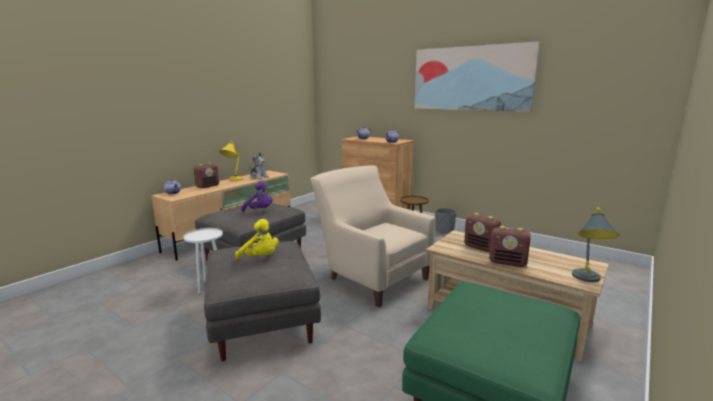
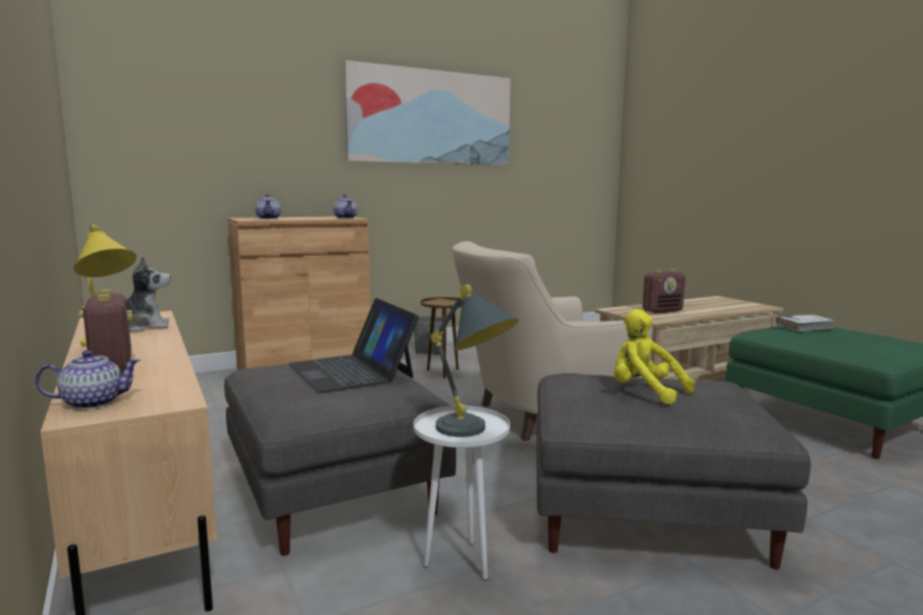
camera: 65 degrees left, 5 degrees down
yellow plush toy [235,219,279,259] -> yellow plush toy turned 105 degrees counterclockwise [614,309,695,405]
purple plush toy [241,181,273,212] -> laptop [289,298,419,393]
radio [489,226,531,267] -> none
grey table lamp [572,207,619,282] -> grey table lamp moved to [431,284,518,437]
none -> white book [776,315,835,332]

